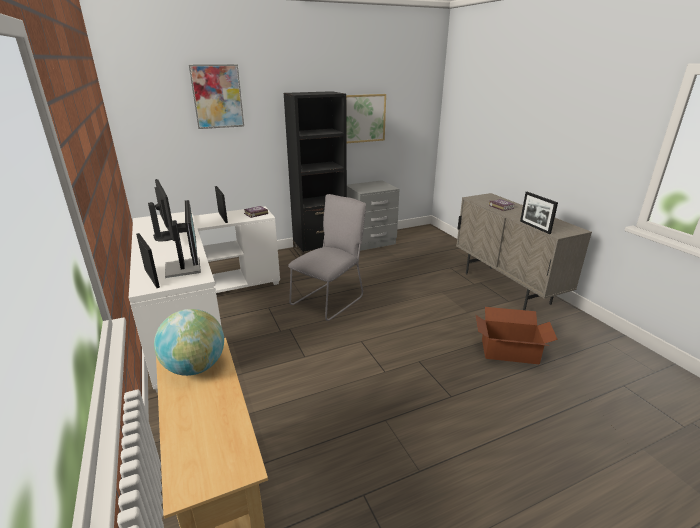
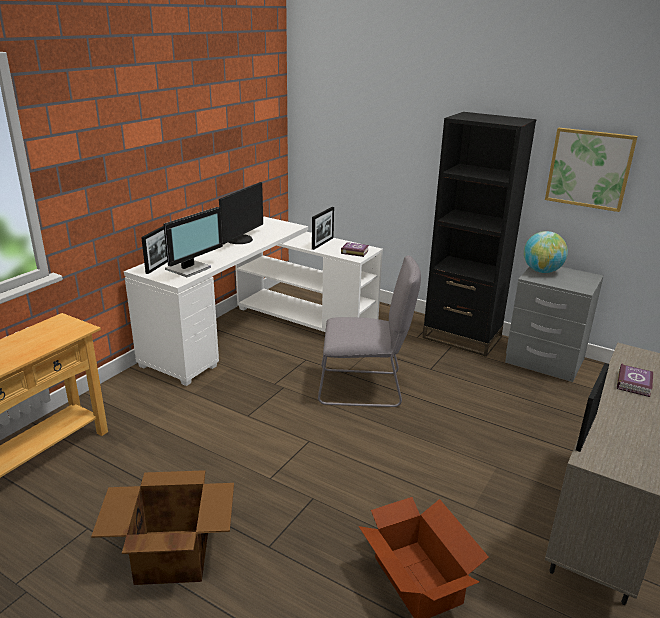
camera: 55 degrees right, 0 degrees up
globe [154,309,224,376] -> globe moved to [524,231,568,273]
picture [189,64,244,129] -> none
none -> cardboard box [91,470,234,585]

